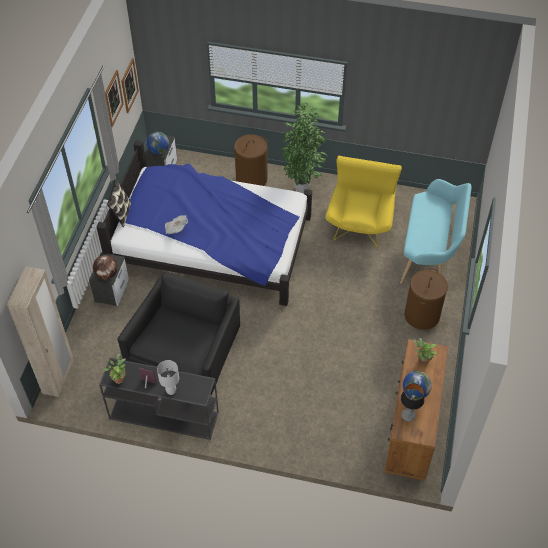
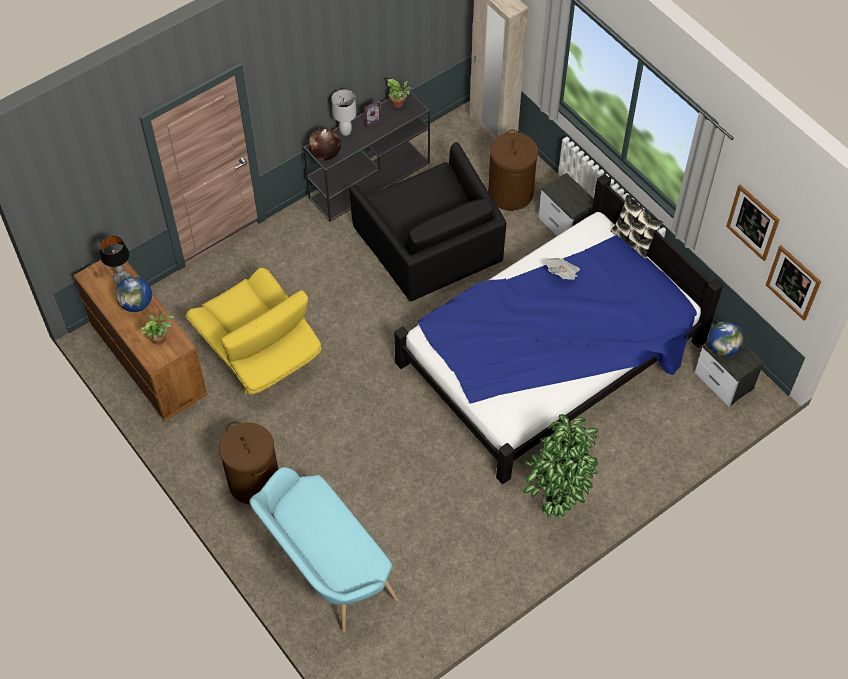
camera: 130 degrees right, 5 degrees up
globe [93,255,118,280] -> globe moved to [308,128,341,161]
brown laundry basket [234,134,267,186] -> brown laundry basket moved to [488,130,538,211]
yellow armchair [325,156,402,248] -> yellow armchair moved to [186,268,321,395]

